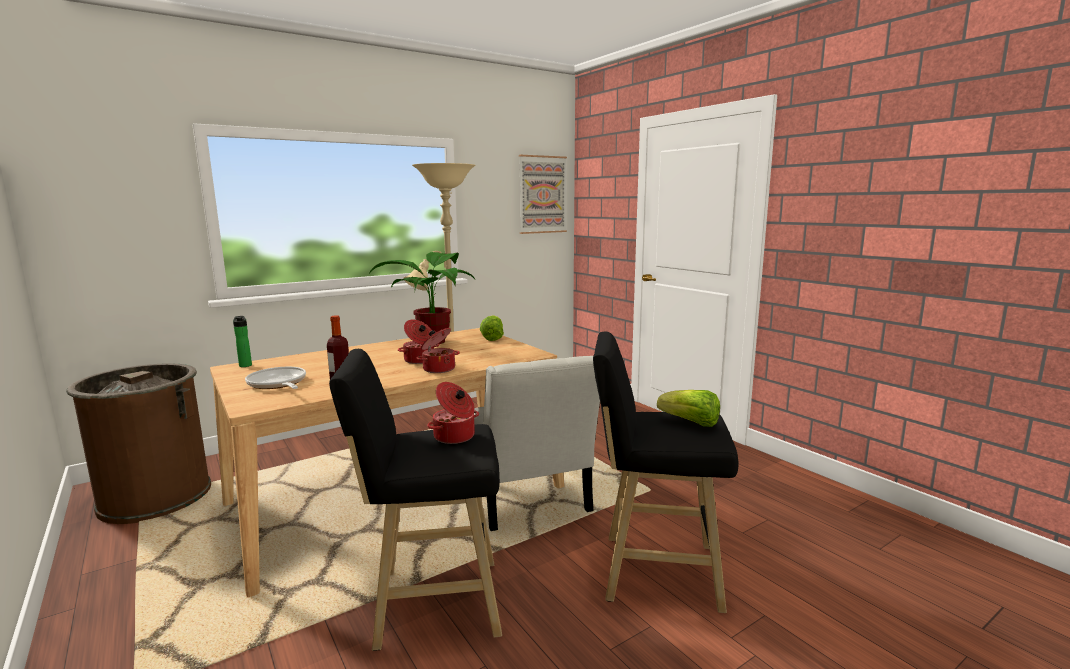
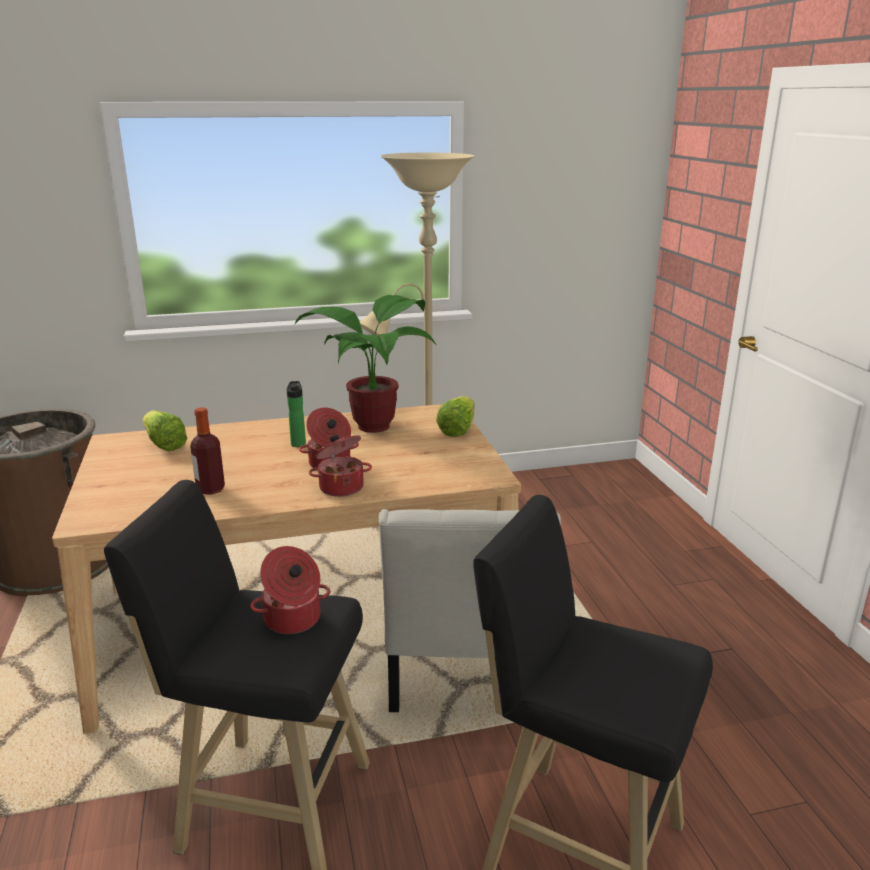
camera: 20 degrees right, 10 degrees up
bottle [233,316,252,367] -> bottle moved to [287,381,306,447]
frying pan [245,367,306,389] -> none
picture [519,155,567,234] -> none
lettuce [657,390,720,427] -> lettuce moved to [143,410,188,451]

